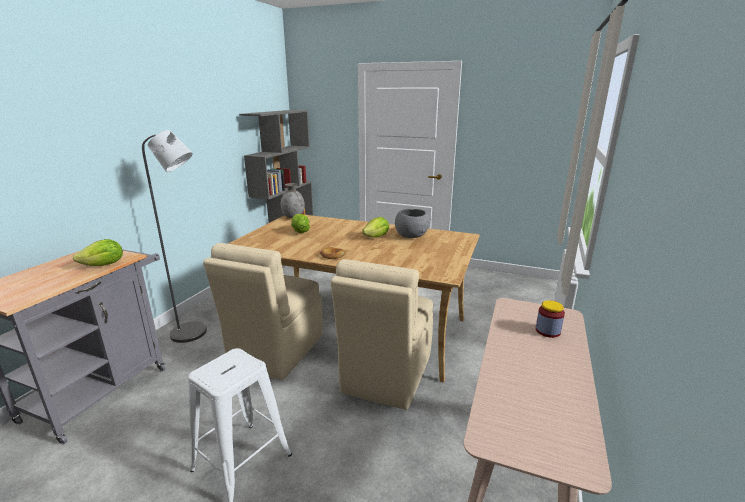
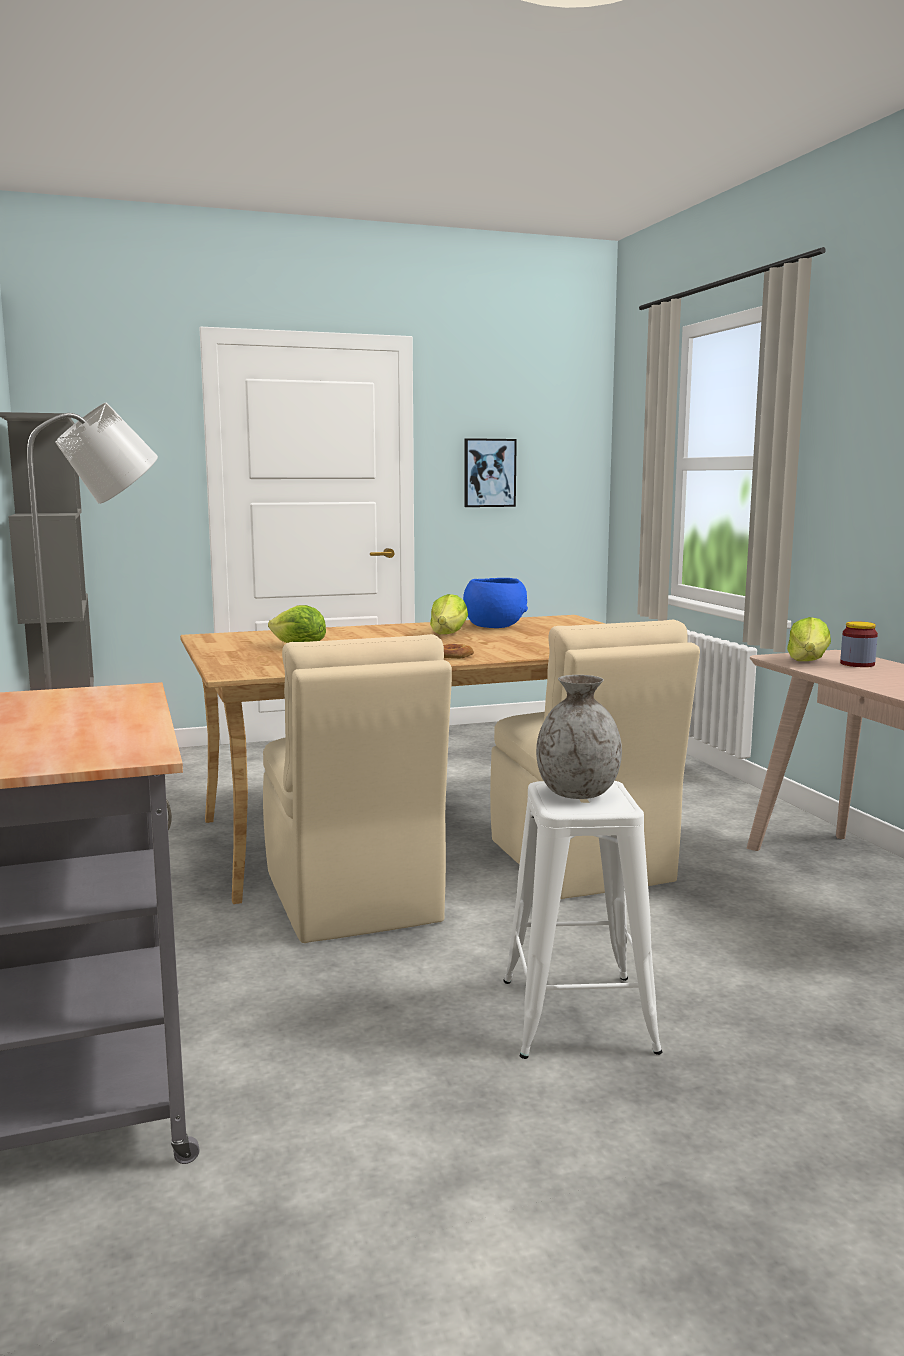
camera: 40 degrees left, 10 degrees down
lettuce [73,239,123,266] -> lettuce moved to [787,617,831,661]
grey vase [281,183,305,218] -> grey vase moved to [536,675,622,799]
grey bowl [395,209,431,238] -> blue bowl [463,578,528,628]
none -> picture [464,438,517,507]

